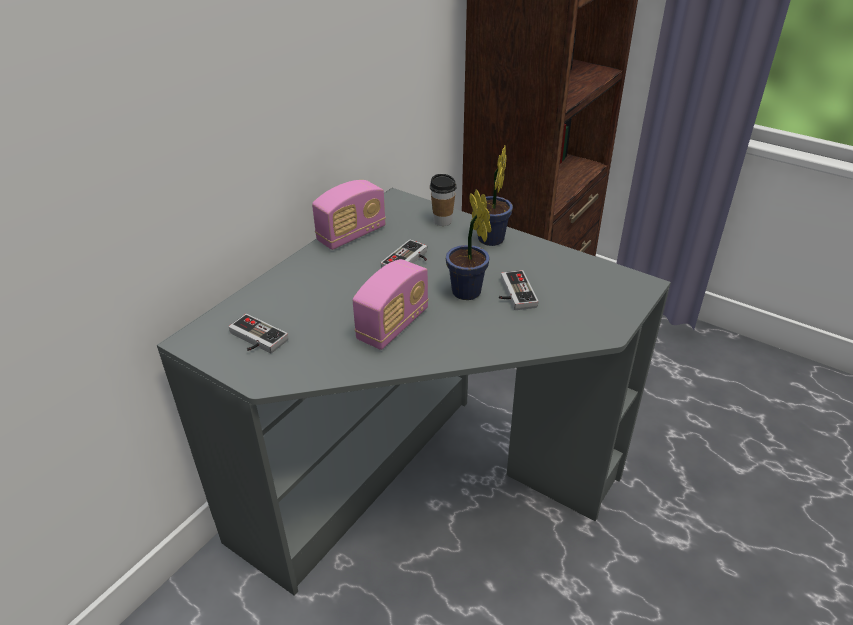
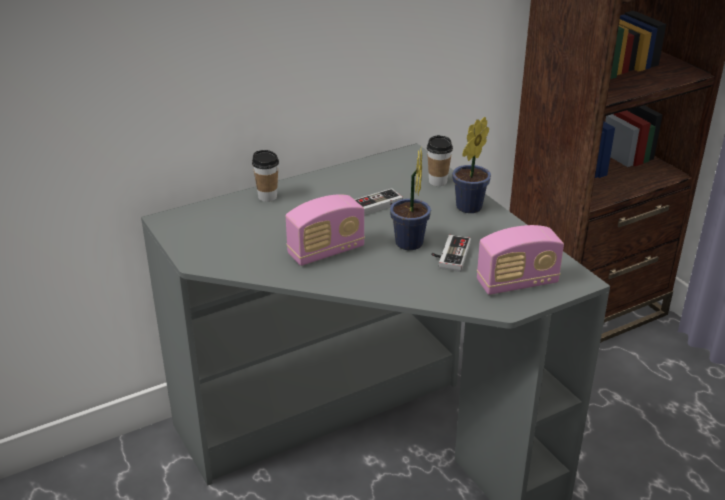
camera: 25 degrees right, 5 degrees down
game controller [229,314,288,353] -> none
radio [312,180,386,250] -> radio moved to [477,225,564,295]
none -> cup [252,150,279,202]

